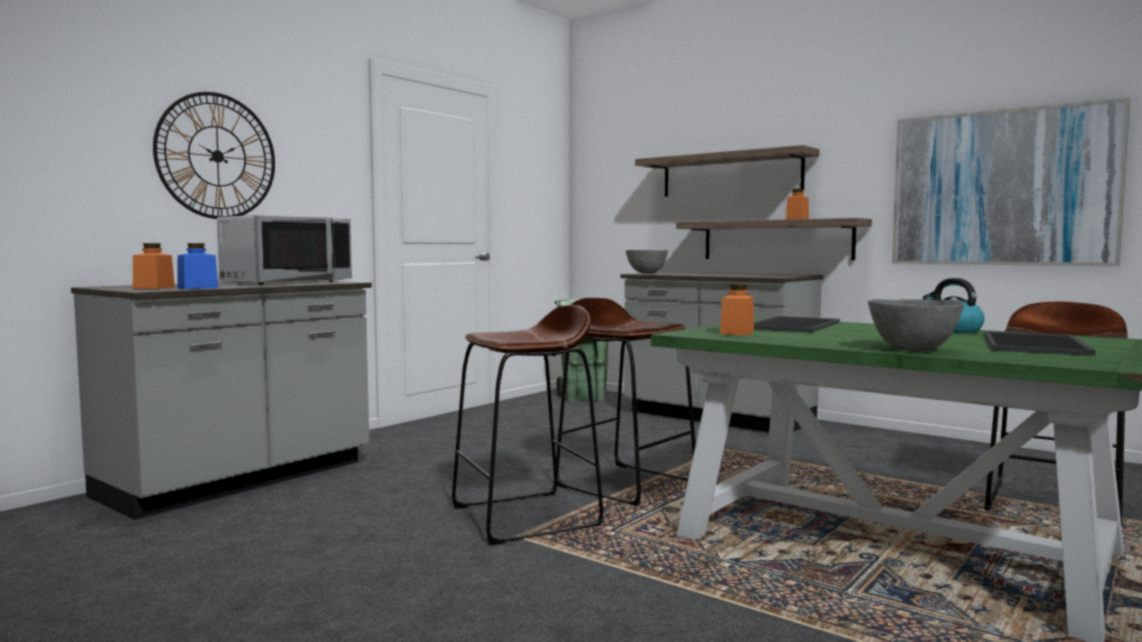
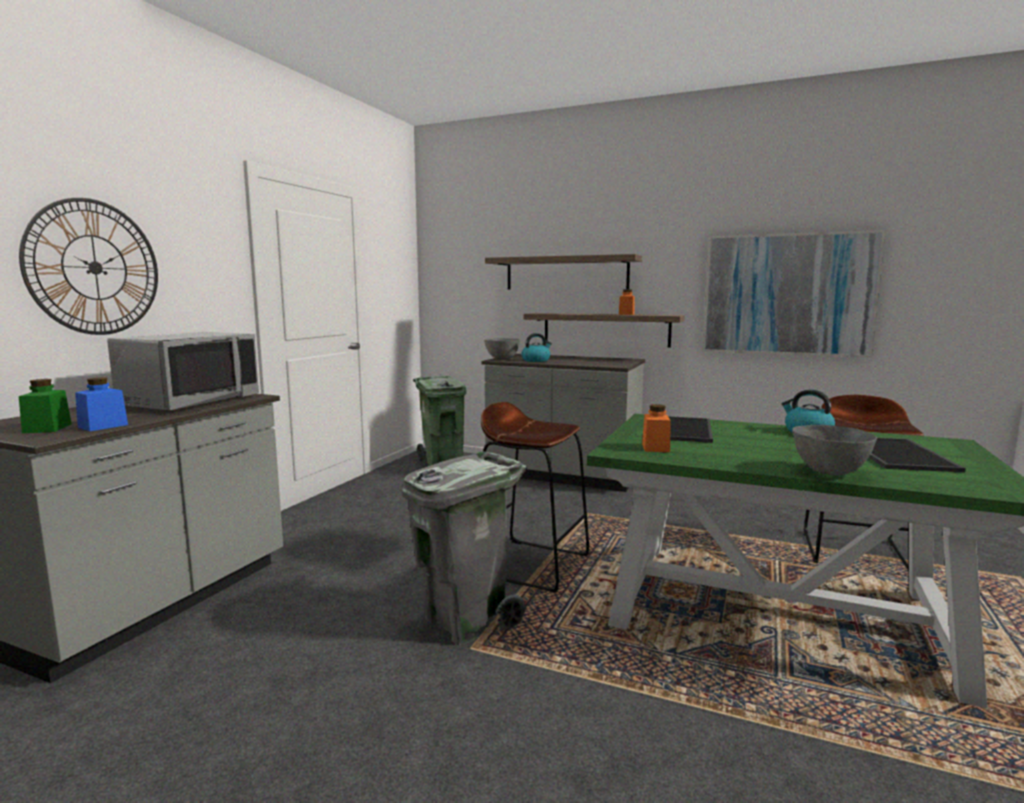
camera: 15 degrees left, 5 degrees up
orange jar [133,243,175,289] -> green jar [19,379,72,433]
brown stool [452,305,603,545] -> grey trash can [402,451,527,645]
none -> kettle [522,333,552,362]

